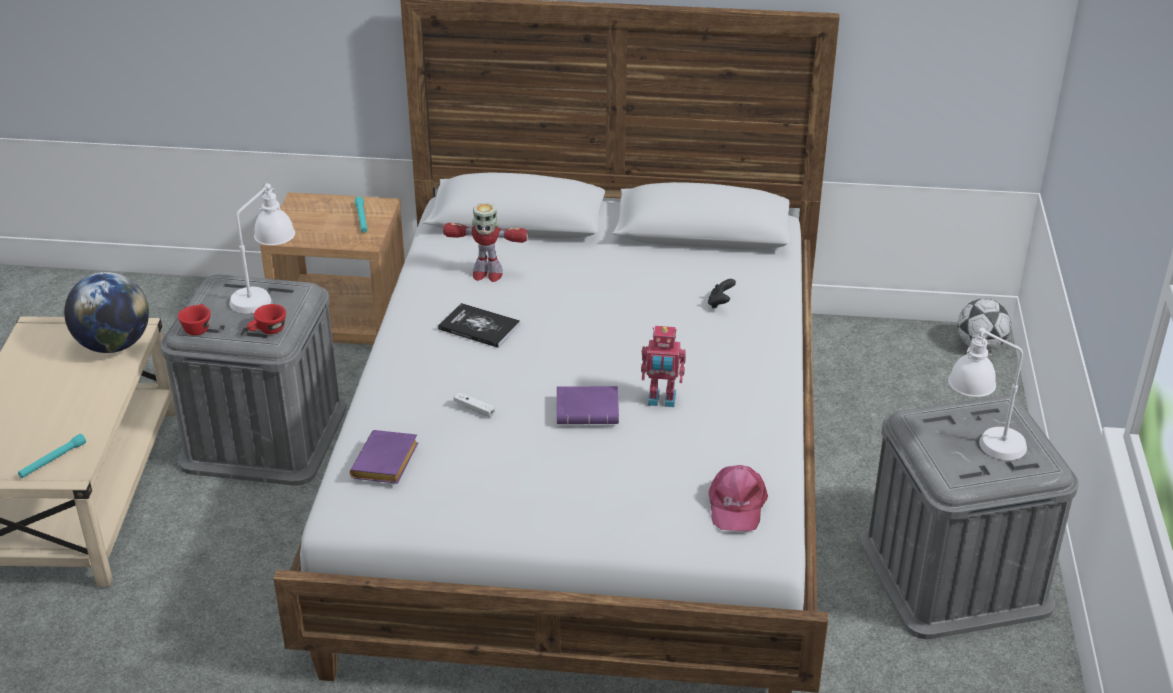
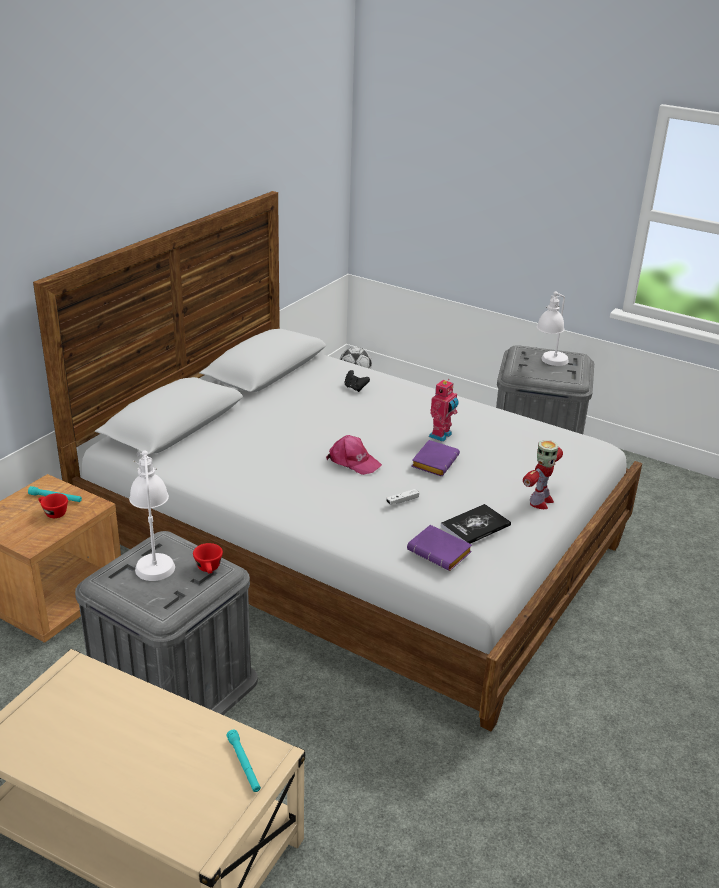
camera: 65 degrees left, 5 degrees down
globe [64,272,149,353] -> none
red cup [178,304,210,335] -> red cup moved to [38,493,68,518]
book [438,303,520,348] -> book moved to [440,504,511,544]
toy robot [443,203,528,282] -> toy robot moved to [523,440,563,509]
pink cap [709,465,768,531] -> pink cap moved to [326,435,382,475]

